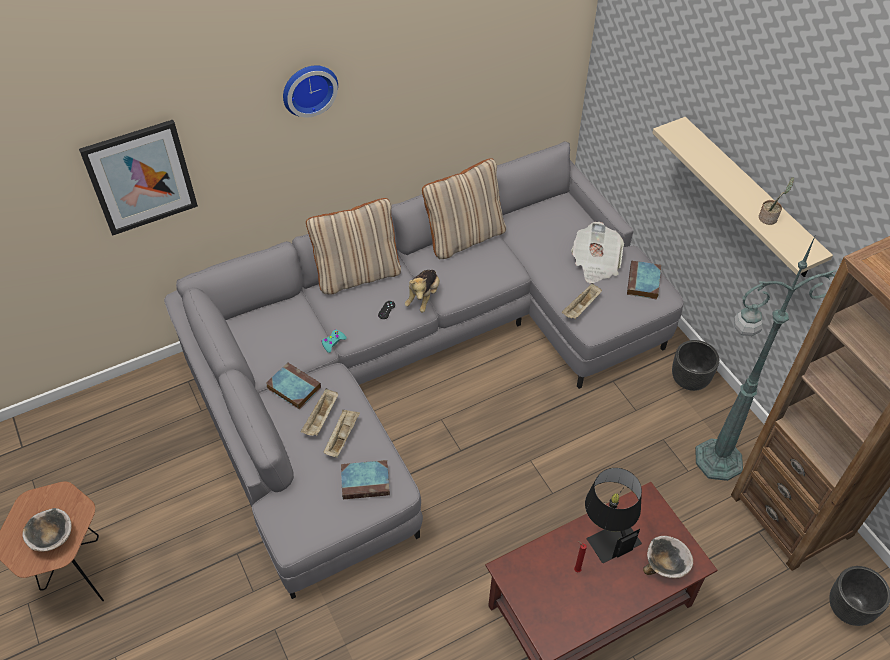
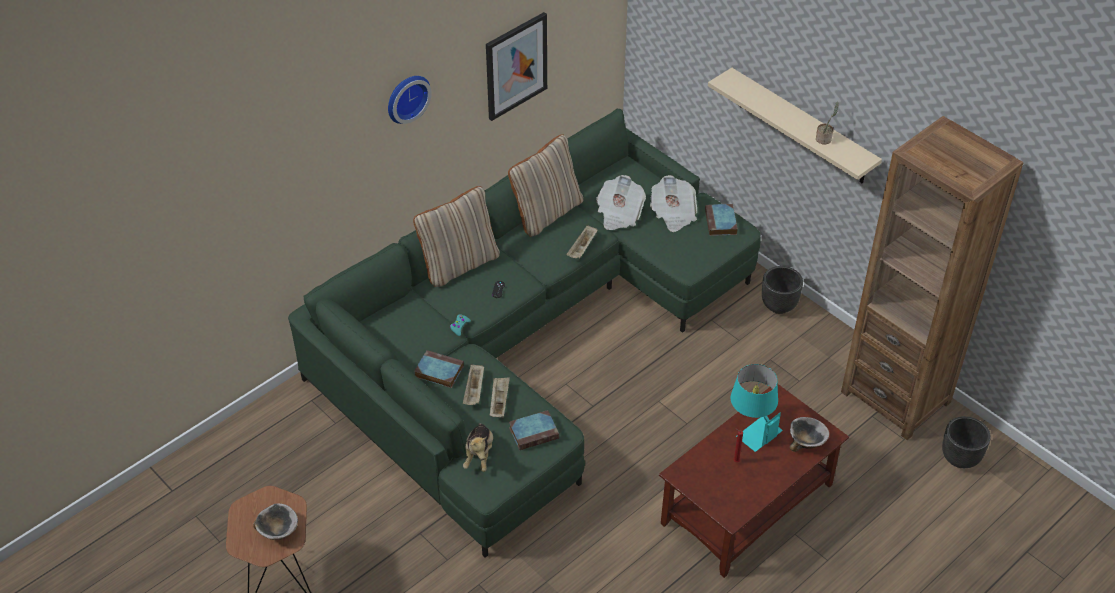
camera: 15 degrees left, 5 degrees down
picture [79,120,198,236] -> picture moved to [486,12,547,121]
grey sofa [164,141,684,599] -> green sofa [288,109,761,558]
plush toy [404,270,440,313] -> plush toy moved to [463,423,493,472]
beige tray [562,283,602,319] -> beige tray moved to [566,225,598,258]
black table lamp [585,468,642,563] -> turquoise table lamp [731,364,783,452]
green floor lamp [695,237,836,481] -> none
none -> newspaper [596,175,646,230]

